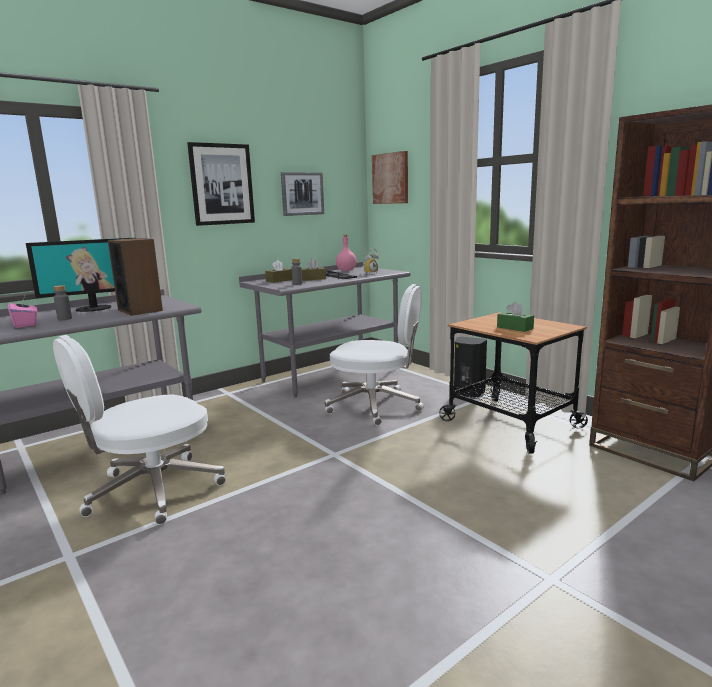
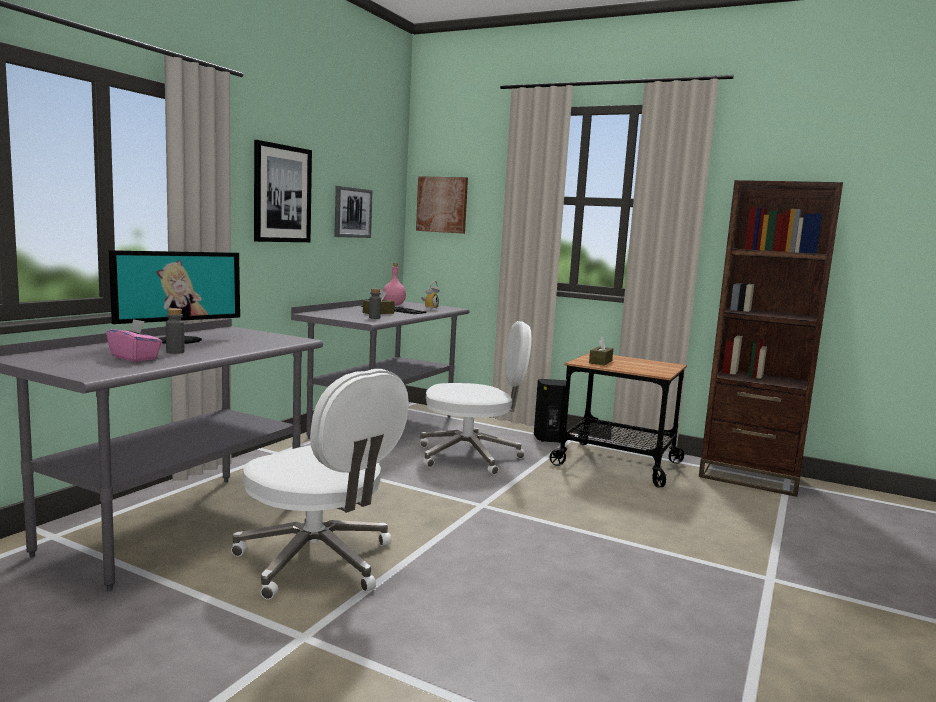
camera: 25 degrees left, 5 degrees down
white office chair [53,335,226,525] -> white office chair turned 75 degrees counterclockwise [231,369,409,600]
speaker [108,238,163,316] -> none
brown tissue box [265,260,292,283] -> brown tissue box moved to [589,337,613,365]
green tissue box [497,302,534,332] -> none

